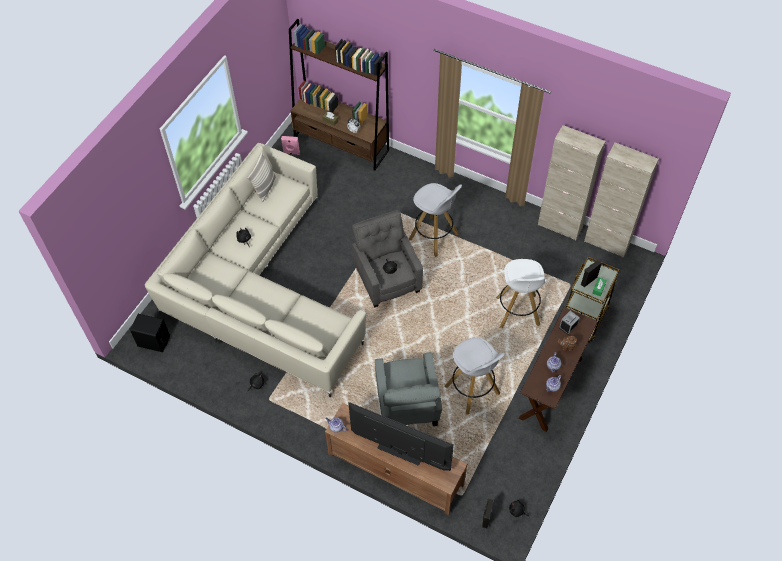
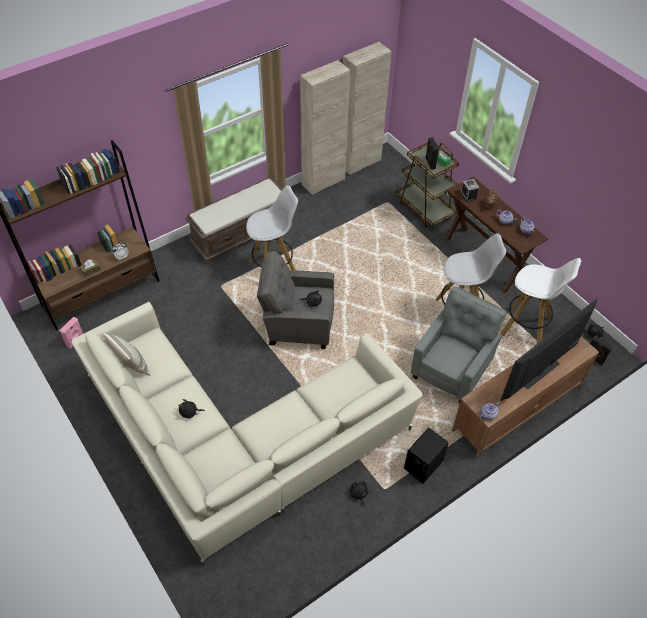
camera: 65 degrees left, 5 degrees down
black speaker [130,314,170,352] -> black speaker moved to [404,428,448,484]
grey armchair [375,352,442,426] -> grey armchair turned 75 degrees counterclockwise [411,286,507,403]
white stool [496,259,545,328] -> white stool moved to [500,258,581,344]
none -> brown bench [185,177,283,264]

